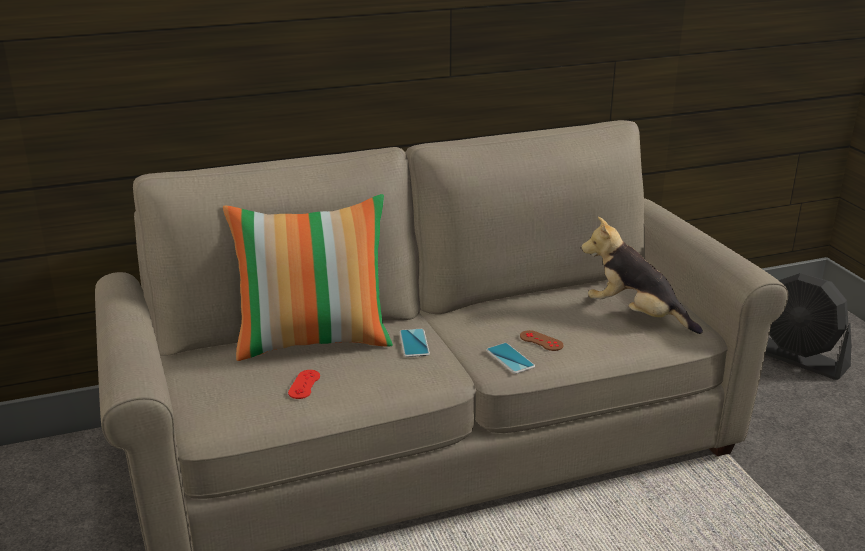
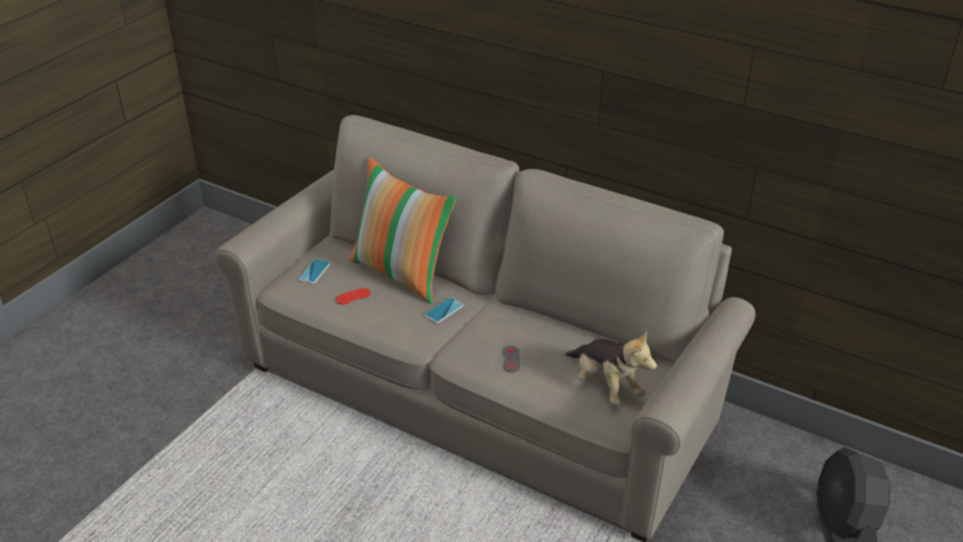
camera: 50 degrees right, 10 degrees up
phone [486,343,535,374] -> phone moved to [298,259,331,284]
brown game controller [520,330,563,351] -> grey game controller [502,346,520,373]
plush toy [581,216,703,334] -> plush toy turned 150 degrees clockwise [565,331,657,405]

